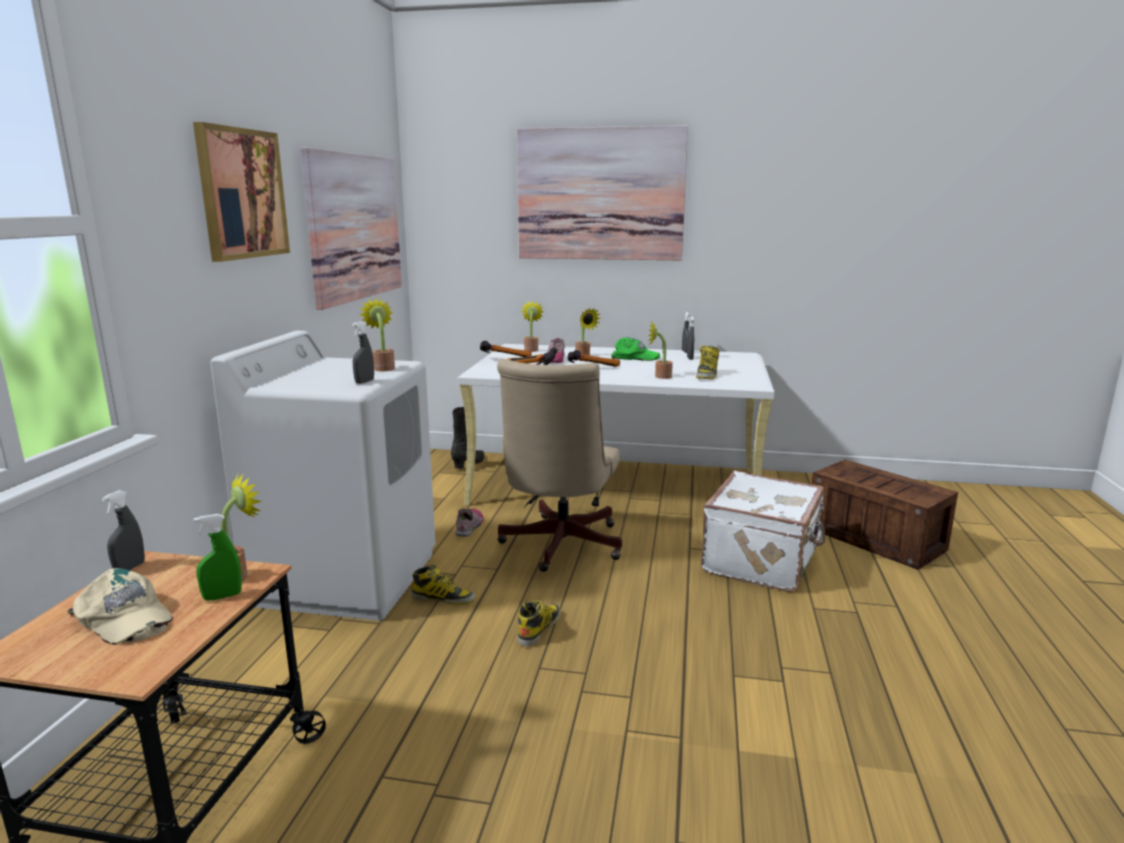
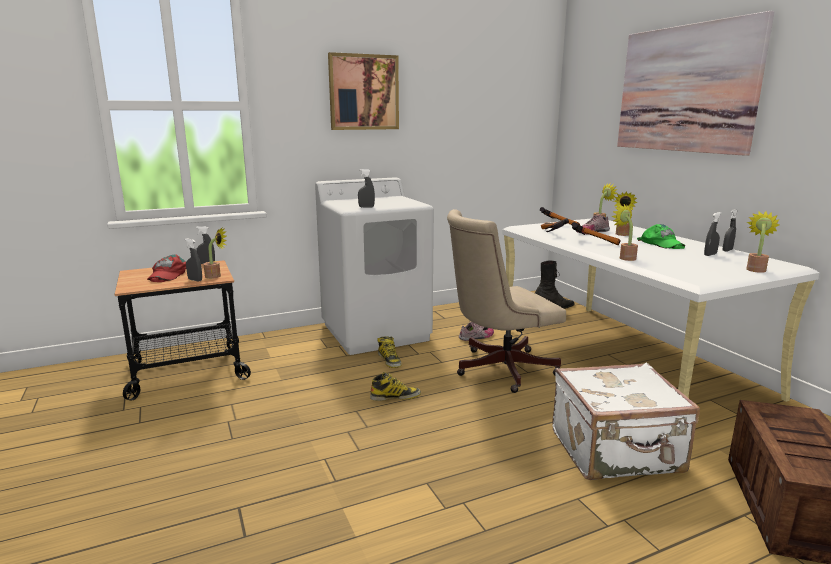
camera: 55 degrees right, 0 degrees up
beige cap [67,568,173,645] -> red cap [147,254,186,282]
green spray bottle [194,514,242,601] -> grey spray bottle [185,238,202,282]
picture [300,147,402,310] -> none
potted plant [359,298,395,371] -> potted plant moved to [746,211,780,273]
boot [696,345,719,379] -> none

